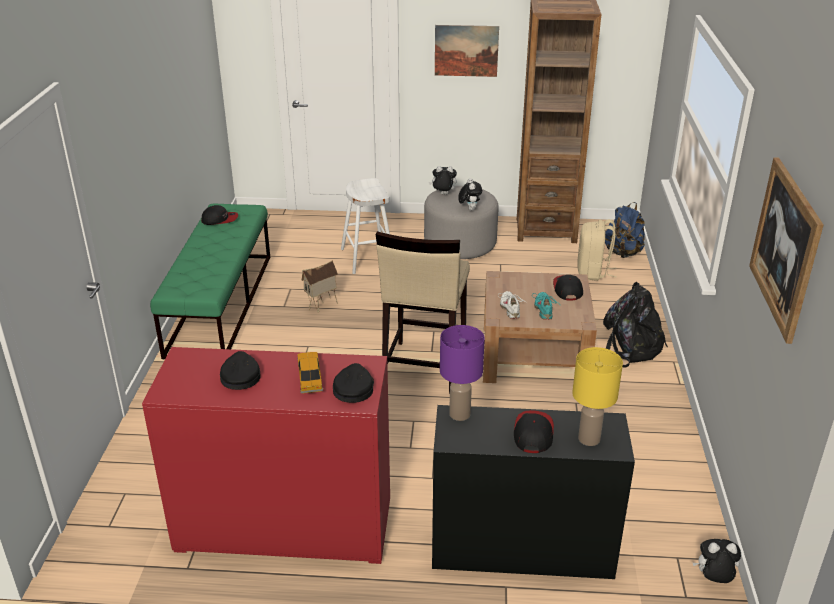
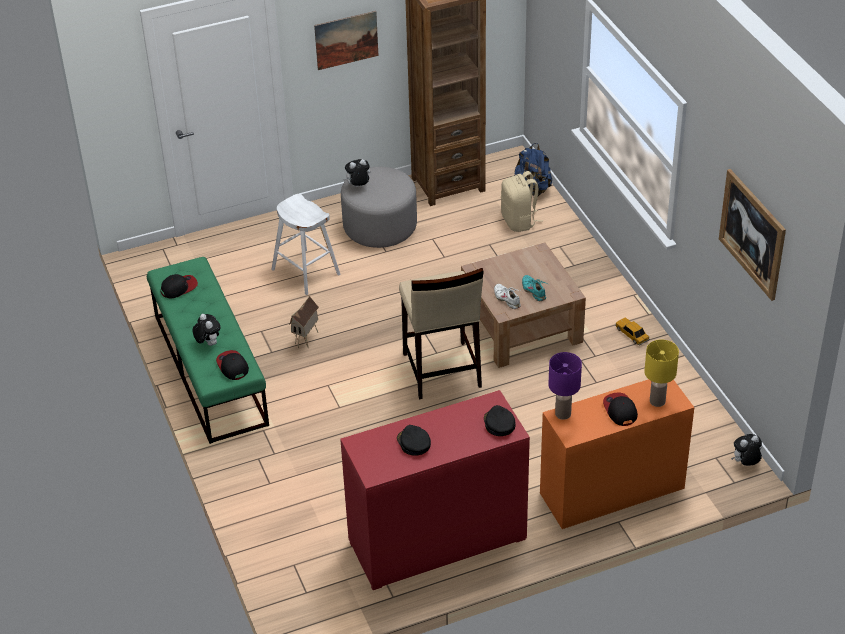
camera: 25 degrees left, 10 degrees up
toy car [297,352,323,394] -> toy car moved to [615,318,650,346]
black desk [432,405,635,579] -> orange desk [540,379,694,529]
plush toy [458,178,483,211] -> plush toy moved to [193,314,221,346]
cap [553,275,583,301] -> cap moved to [216,350,249,380]
black backpack [603,282,668,368] -> none

